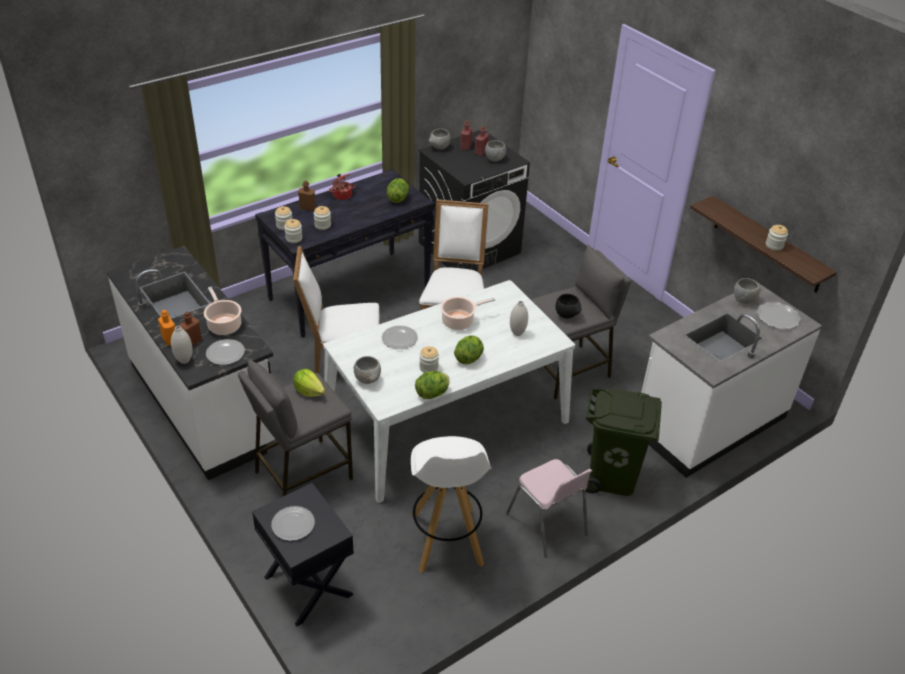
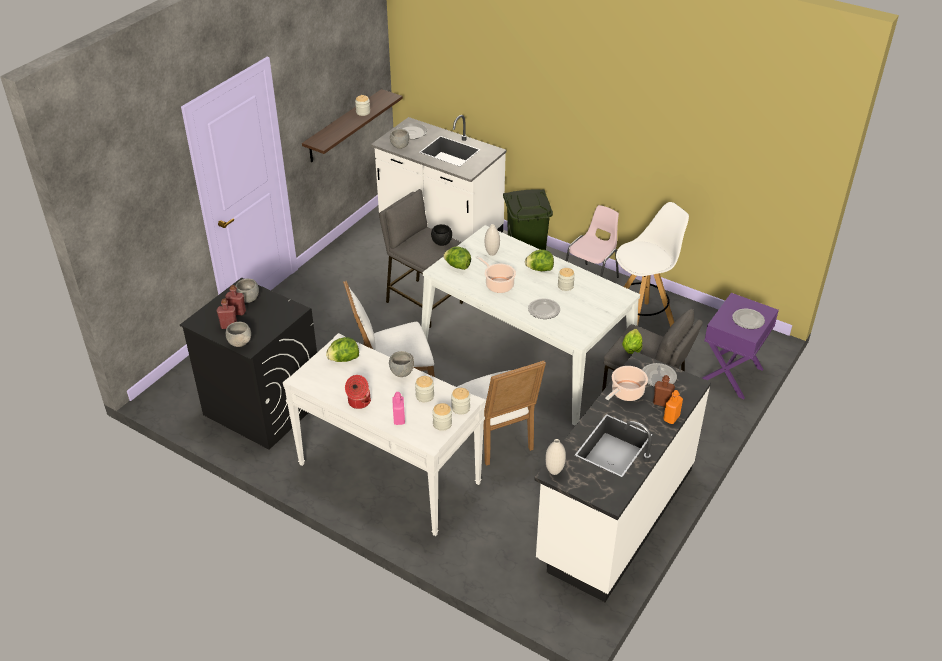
camera: 110 degrees left, 0 degrees up
white vase [171,326,192,364] -> white vase moved to [545,439,566,475]
black nightstand [252,483,354,627] -> purple nightstand [702,293,779,399]
black console table [255,169,435,338] -> white console table [283,333,486,536]
brown bottle [298,180,315,211] -> pink bottle [392,392,405,425]
grey bowl [354,356,381,384] -> grey bowl moved to [389,351,414,377]
lettuce [415,371,450,399] -> lettuce moved to [443,246,471,270]

